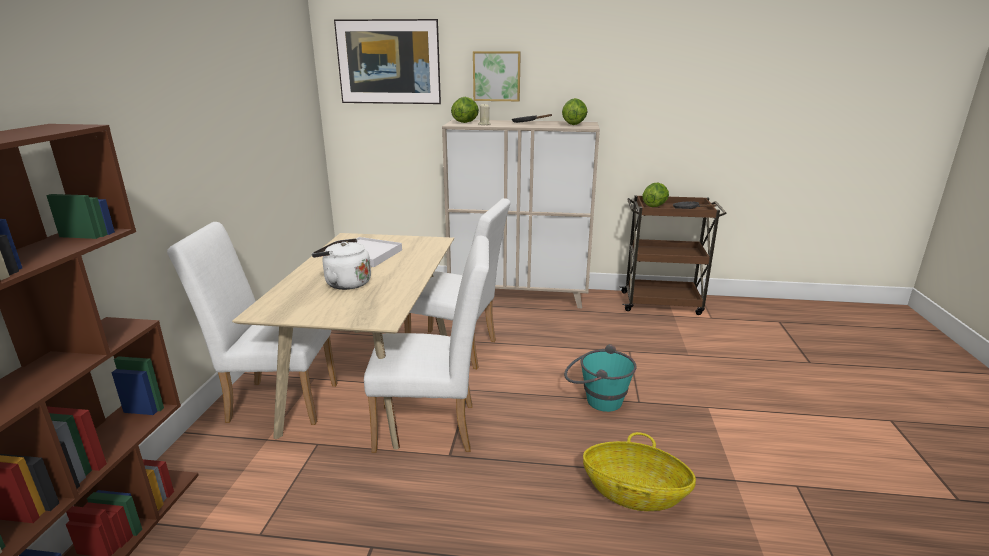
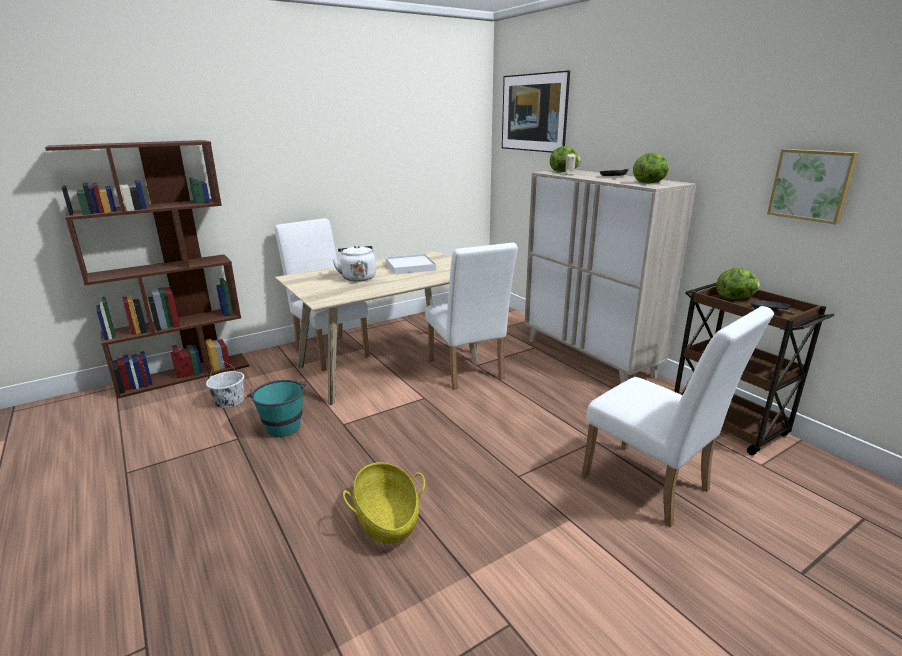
camera: 50 degrees right, 0 degrees up
white chair [364,236,489,452] -> white chair moved to [582,306,774,527]
picture [473,51,521,101] -> picture moved to [767,149,859,224]
turquoise bucket [564,344,637,412] -> turquoise bucket moved to [247,380,306,437]
none -> white bucket [206,361,244,408]

